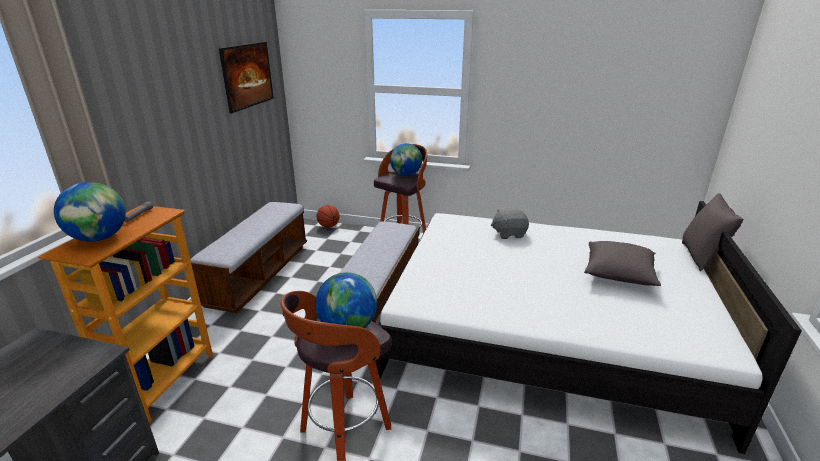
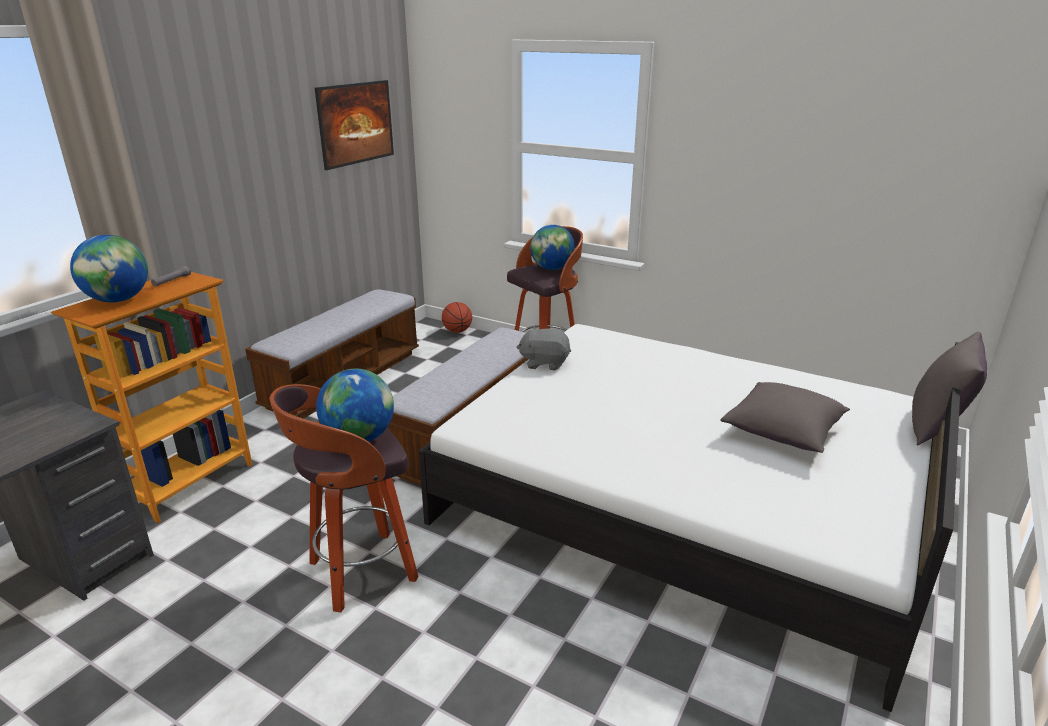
camera: 15 degrees right, 0 degrees up
grey plush toy [491,209,529,239] -> grey plush toy moved to [516,327,571,370]

